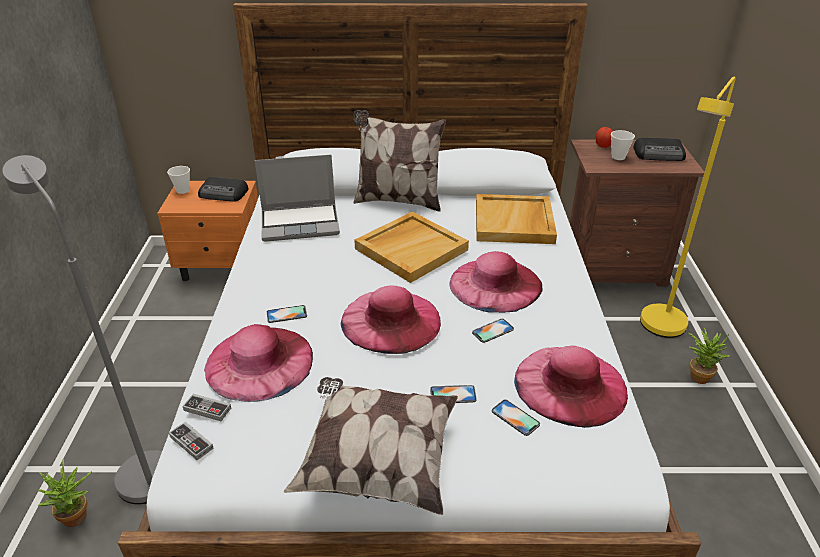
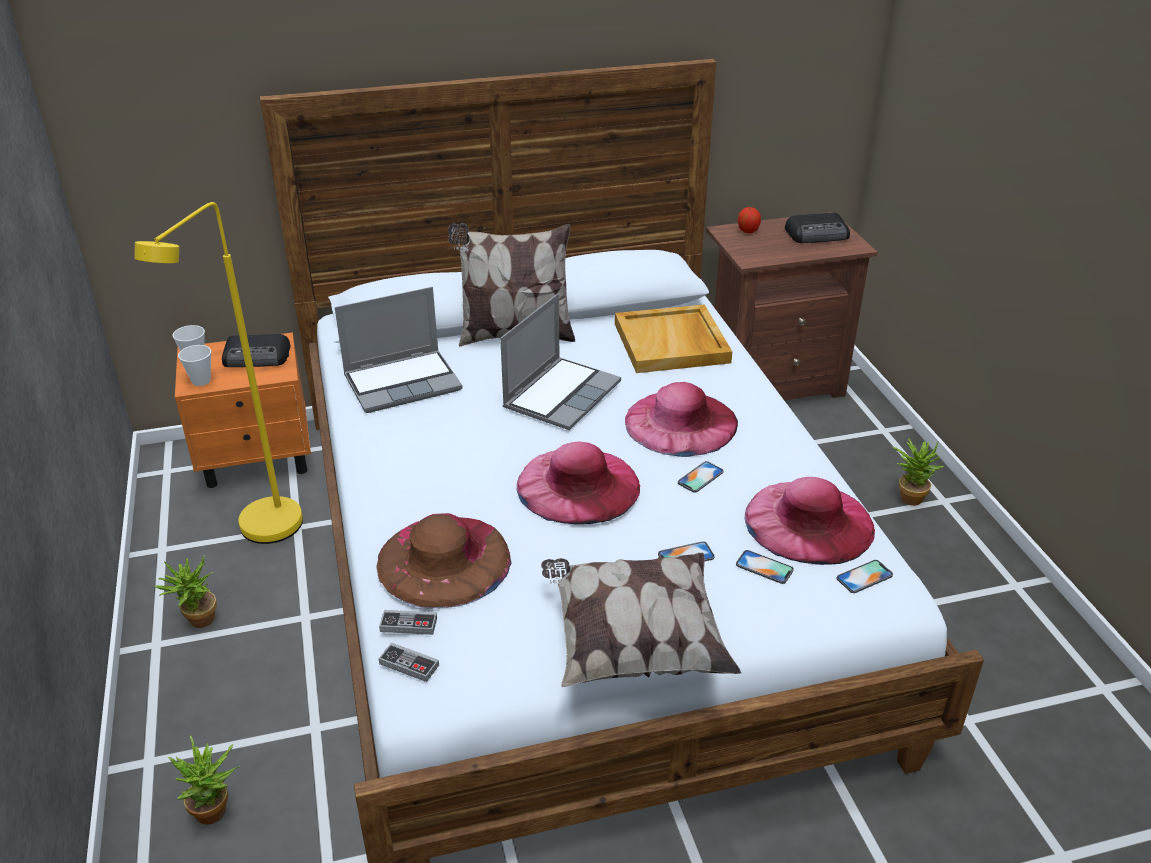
camera: 15 degrees left, 0 degrees up
grey floor lamp [2,155,162,504] -> none
pink hat [204,324,313,402] -> brown hat [376,513,511,608]
phone [267,305,307,323] -> phone moved to [837,560,893,593]
beige tray [354,212,469,283] -> laptop [500,294,621,430]
cup [611,130,635,160] -> cup moved to [178,345,211,386]
yellow floor lamp [640,77,735,338] -> yellow floor lamp moved to [134,202,303,544]
none -> potted plant [154,555,217,628]

